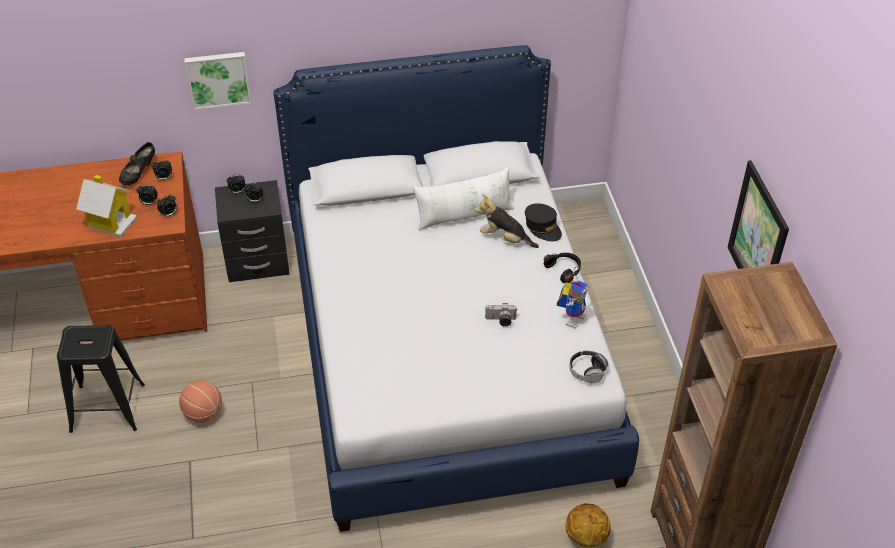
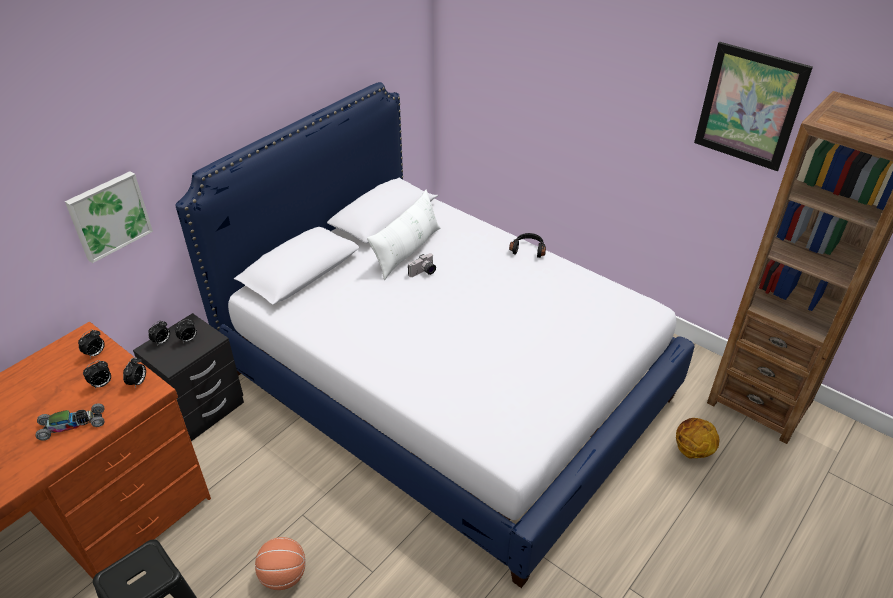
camera: 40 degrees left, 5 degrees down
toy house [76,175,137,237] -> toy car [35,403,104,441]
black shoe [119,142,155,185] -> none
plush toy [475,194,539,248] -> none
camera [485,303,517,326] -> camera moved to [408,253,436,277]
black cap [525,203,562,242] -> none
toy robot [557,281,589,329] -> none
headphones [569,350,608,383] -> none

